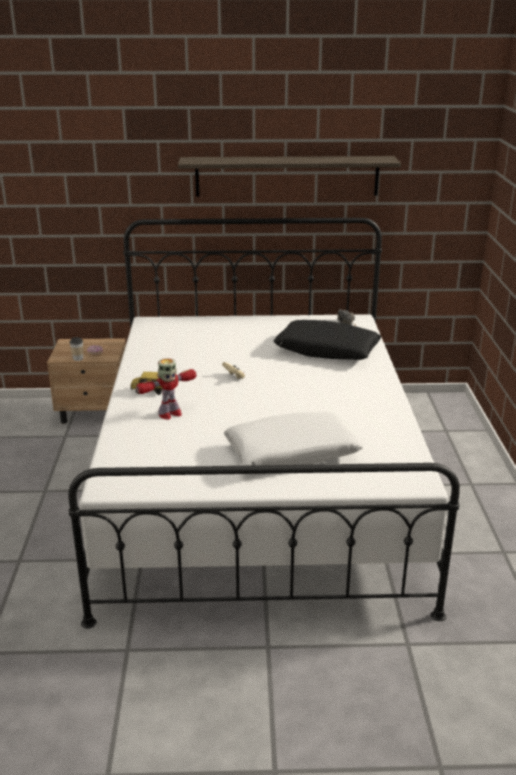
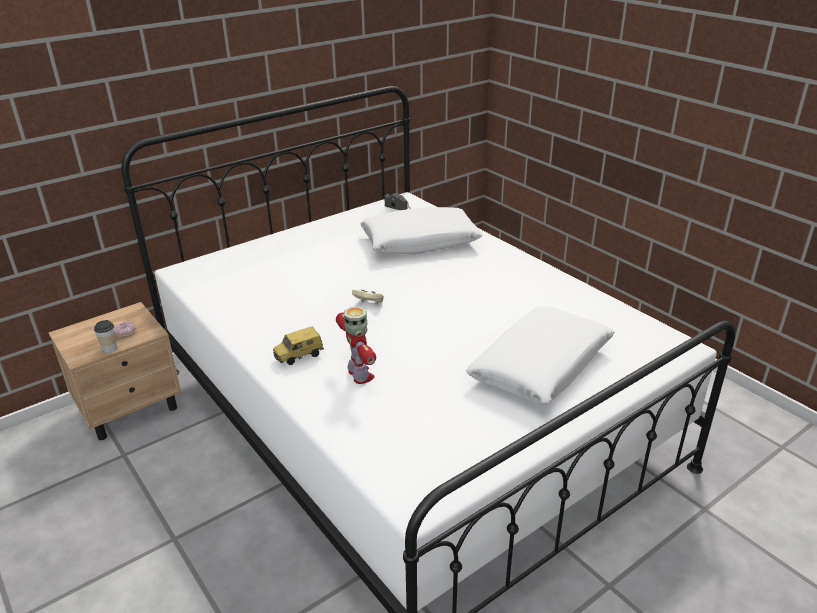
camera: 35 degrees left, 5 degrees up
toy robot [136,358,197,420] -> toy robot turned 45 degrees counterclockwise [336,307,376,384]
shelf [178,156,401,197] -> none
black pillow [273,320,381,360] -> white pillow [360,207,483,255]

